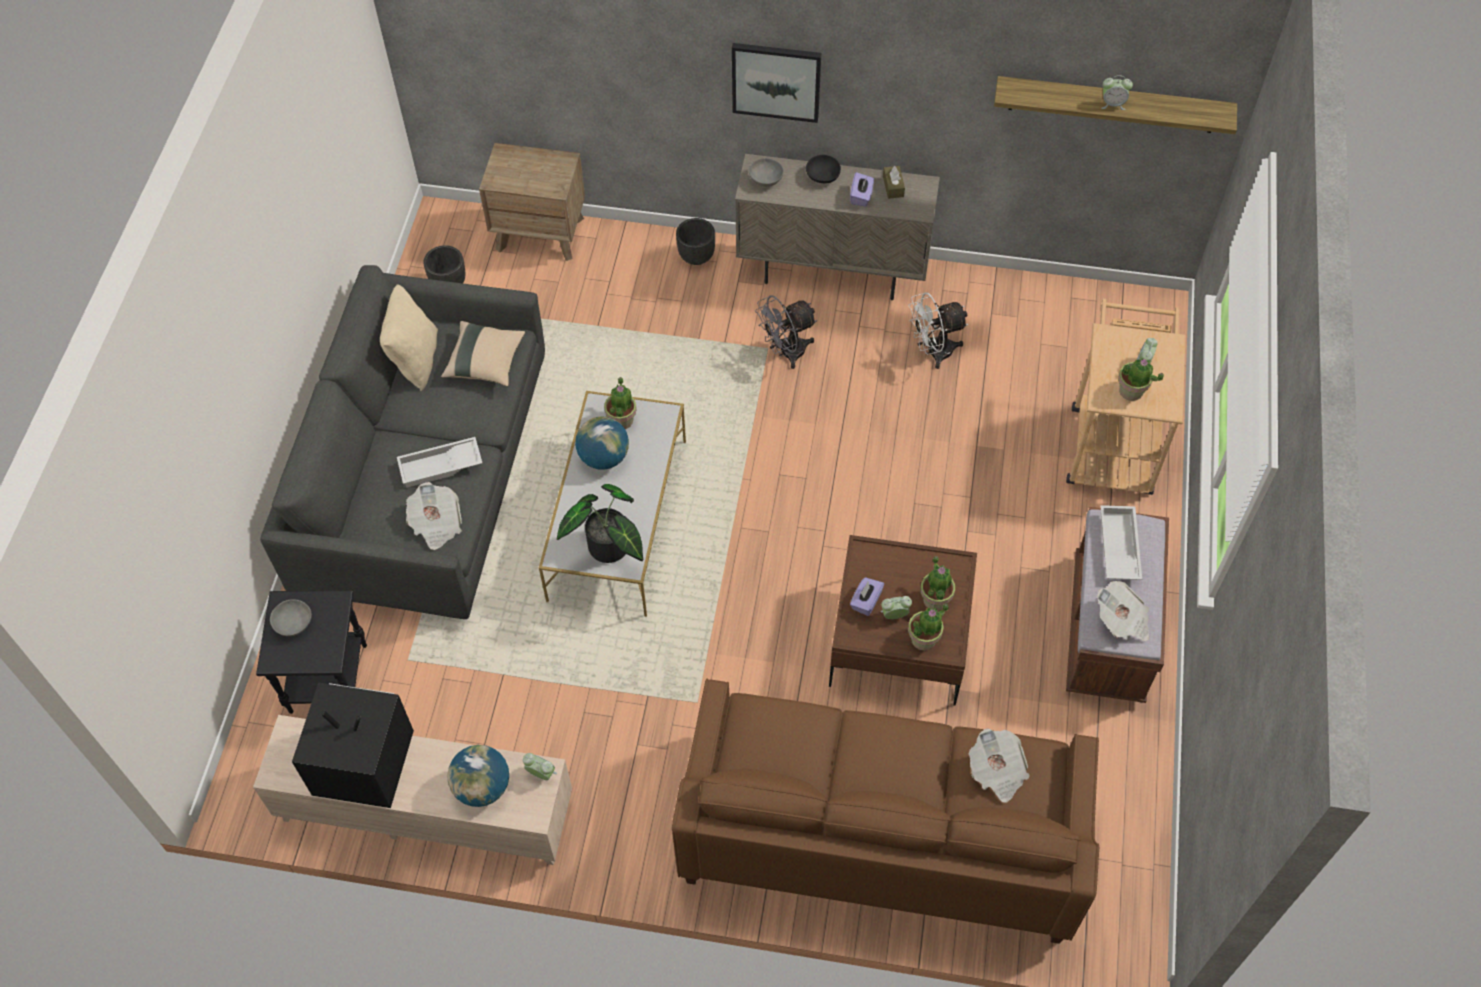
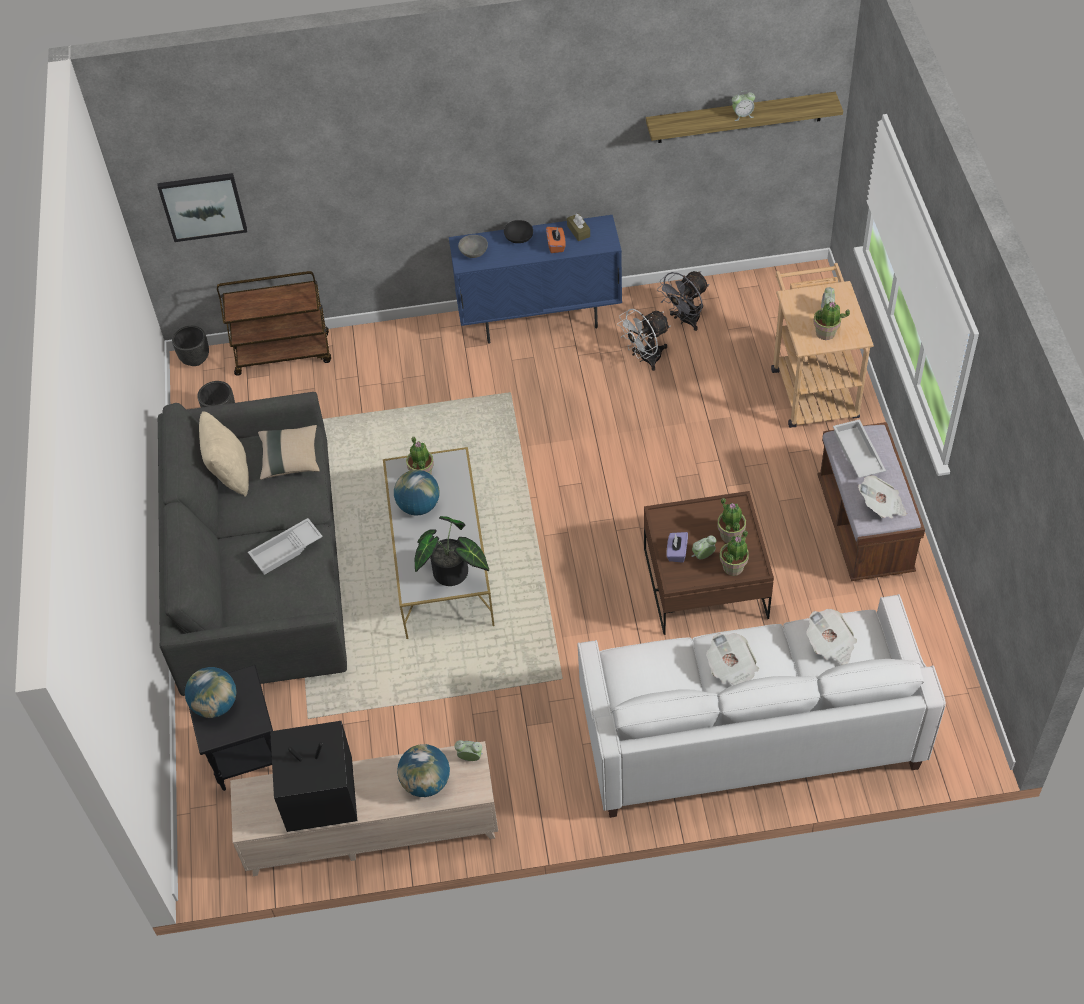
camera: 15 degrees left, 5 degrees down
grey bowl [270,599,312,636] -> globe [185,667,236,718]
newspaper [406,482,462,550] -> newspaper moved to [706,633,759,685]
brown nightstand [479,143,585,261] -> brown cart [217,271,331,376]
brown sofa [672,678,1099,944] -> white sofa [578,594,946,818]
black planter [676,218,715,265] -> black planter moved to [172,326,209,366]
picture [732,43,821,123] -> picture moved to [158,173,247,242]
beige cabinet [735,154,940,300] -> blue cabinet [449,215,622,344]
grey fan [755,295,817,369] -> grey fan moved to [657,271,709,331]
purple tissue box [850,172,874,207] -> orange tissue box [546,227,566,253]

